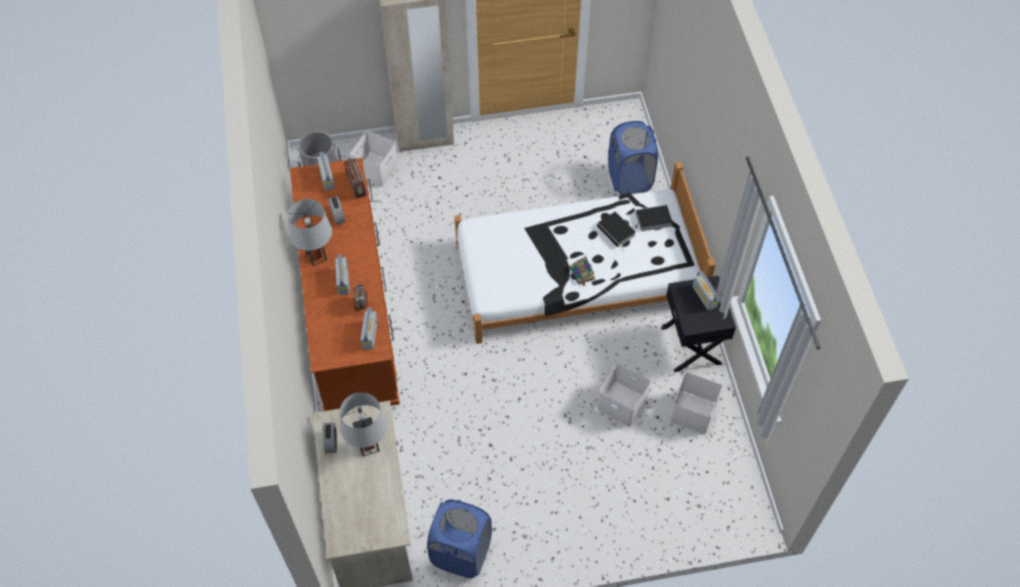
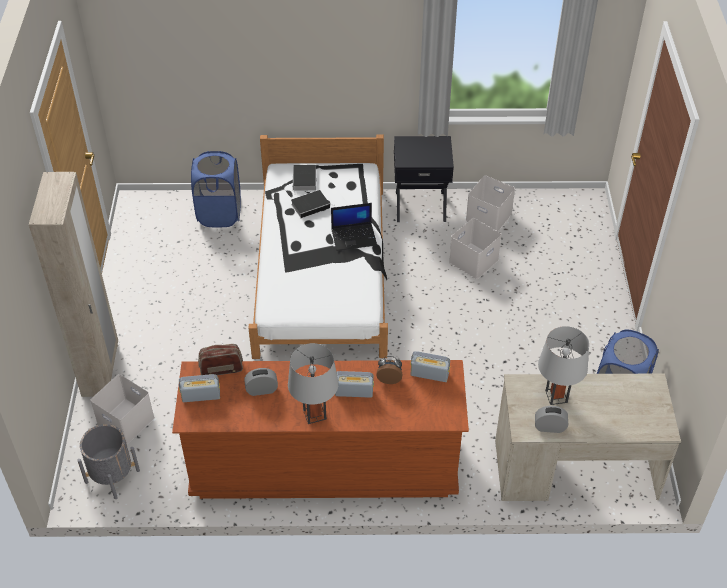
camera: 80 degrees left, 10 degrees down
book [570,256,595,286] -> laptop [331,203,377,251]
radio [692,271,719,310] -> none

